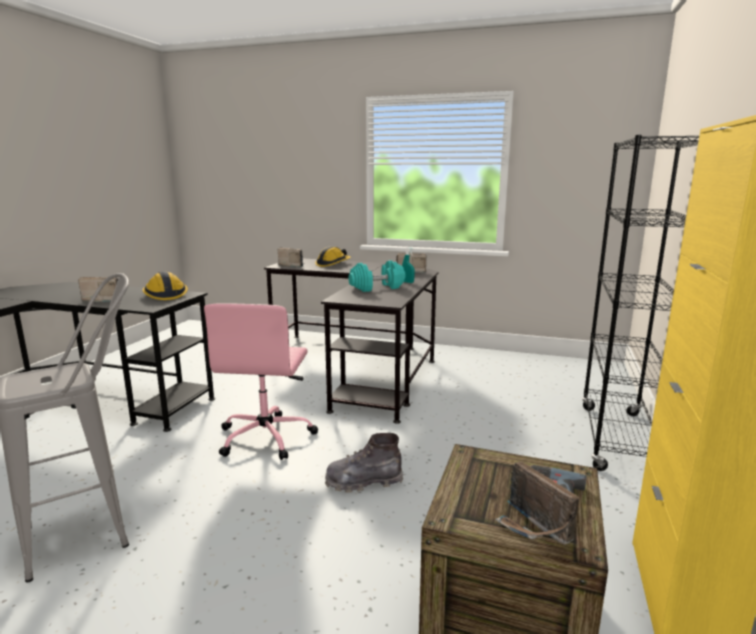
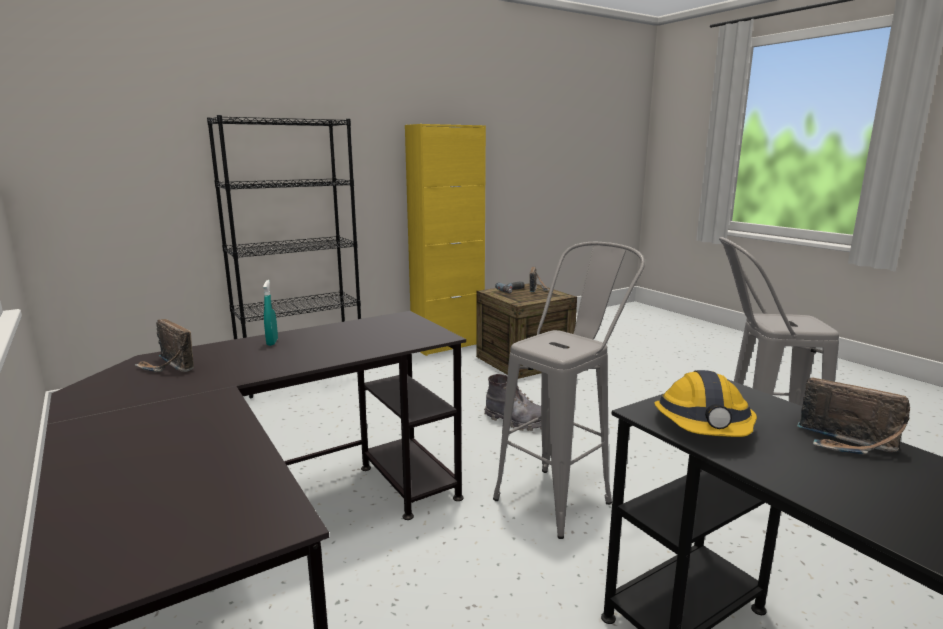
camera: 140 degrees left, 0 degrees up
pink office chair [204,303,318,460] -> grey stool [493,242,645,539]
radio [278,248,305,267] -> none
hard hat [315,246,351,267] -> none
turquoise dumbbell [348,260,406,292] -> none

